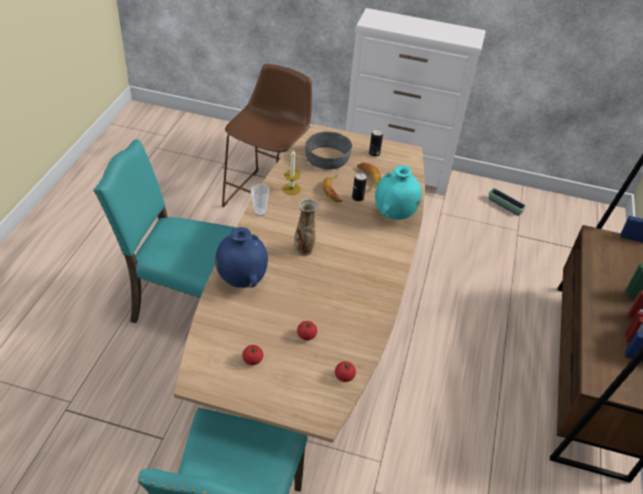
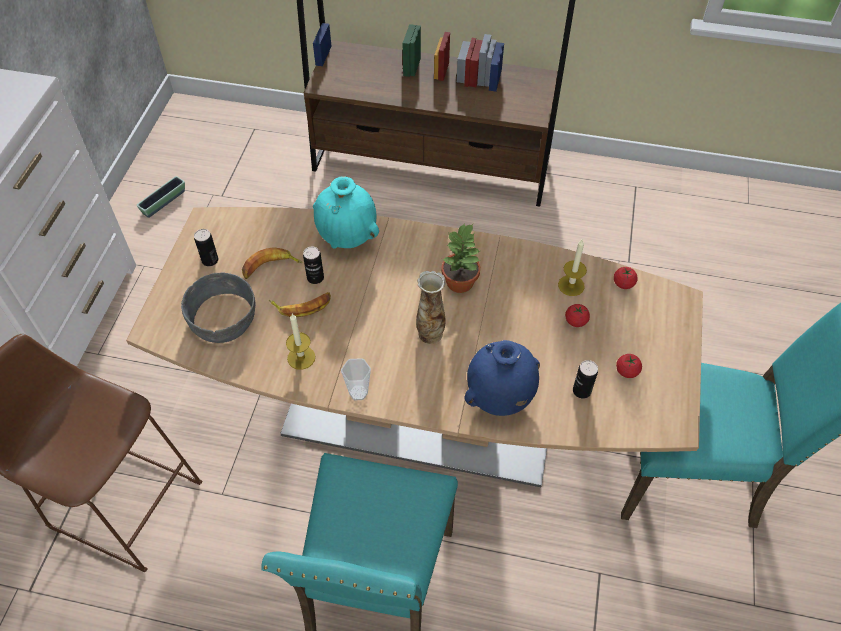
camera: 90 degrees left, 10 degrees up
none -> potted plant [441,223,481,293]
none -> candle [558,239,587,296]
none -> can [573,360,598,398]

